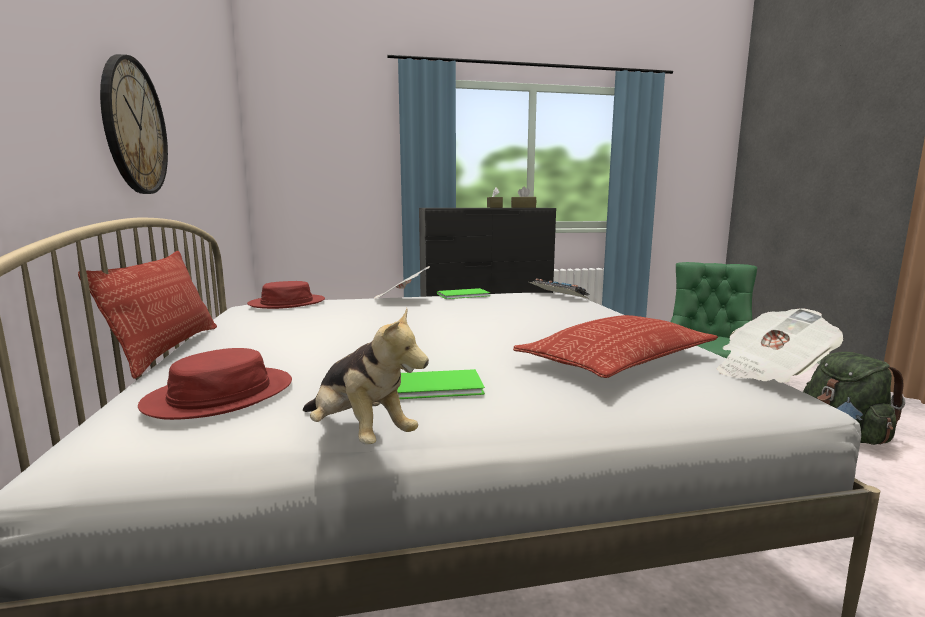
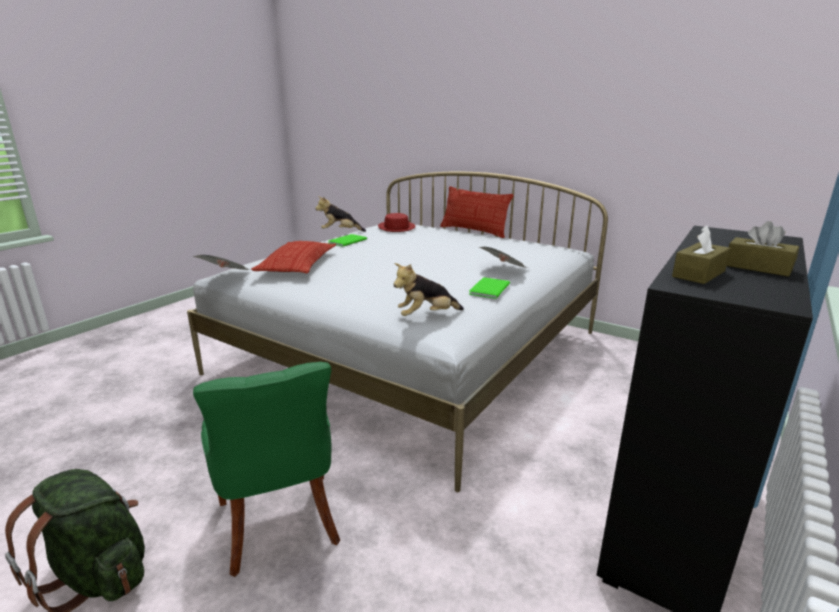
camera: 135 degrees right, 10 degrees up
wall clock [100,54,168,194] -> none
red hat [247,281,325,309] -> none
keyboard [529,278,591,298] -> plush toy [393,263,464,316]

